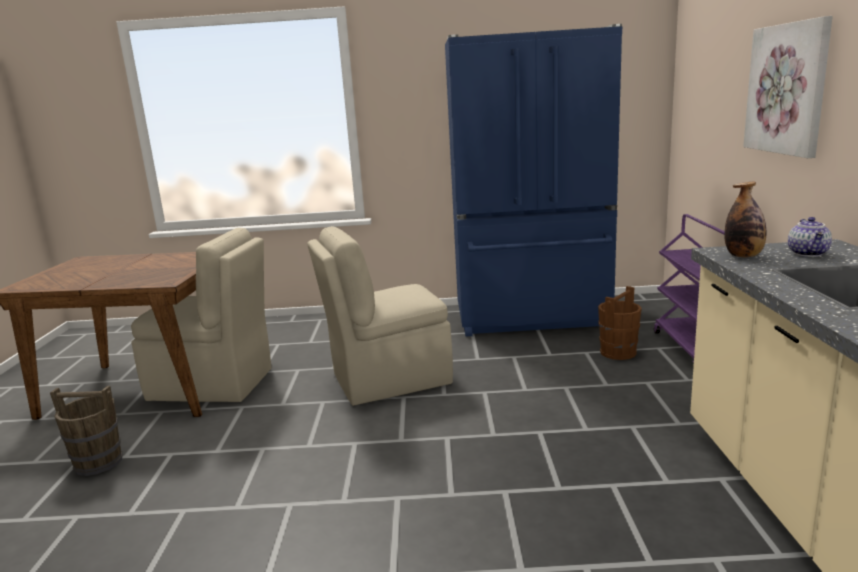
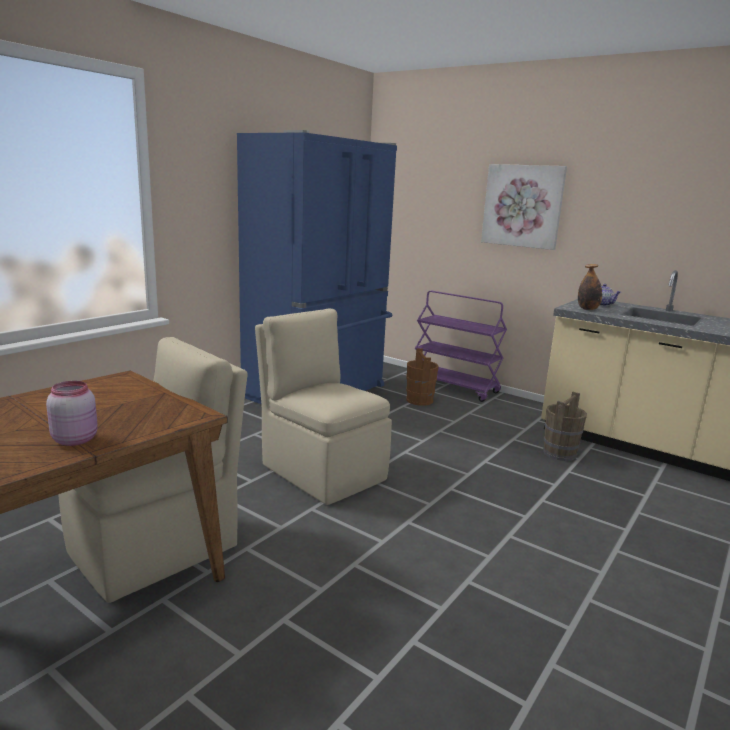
camera: 55 degrees left, 0 degrees up
brown bucket [50,386,123,476] -> brown bucket moved to [543,392,587,461]
beige chair [307,226,453,406] -> beige chair turned 120 degrees clockwise [255,308,392,505]
none -> pink jar [46,381,98,446]

